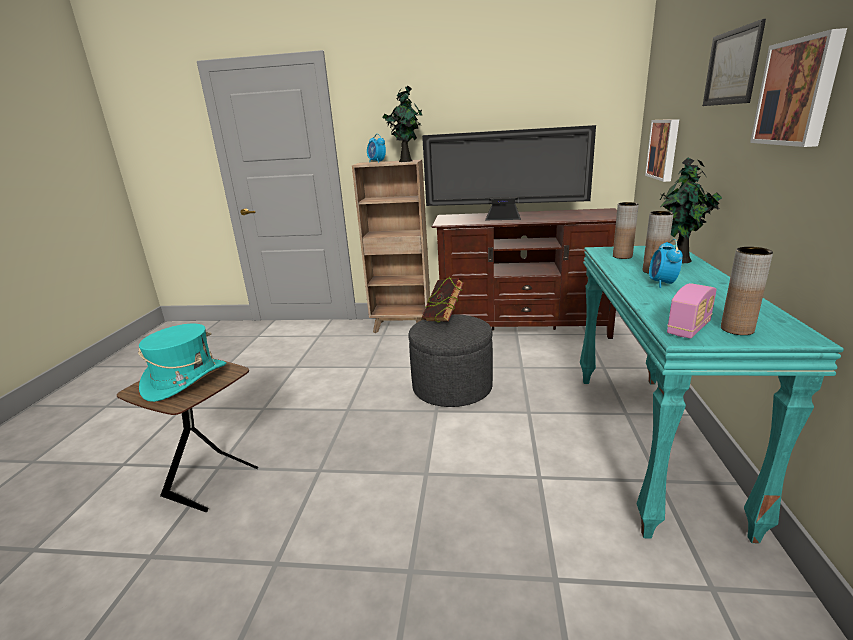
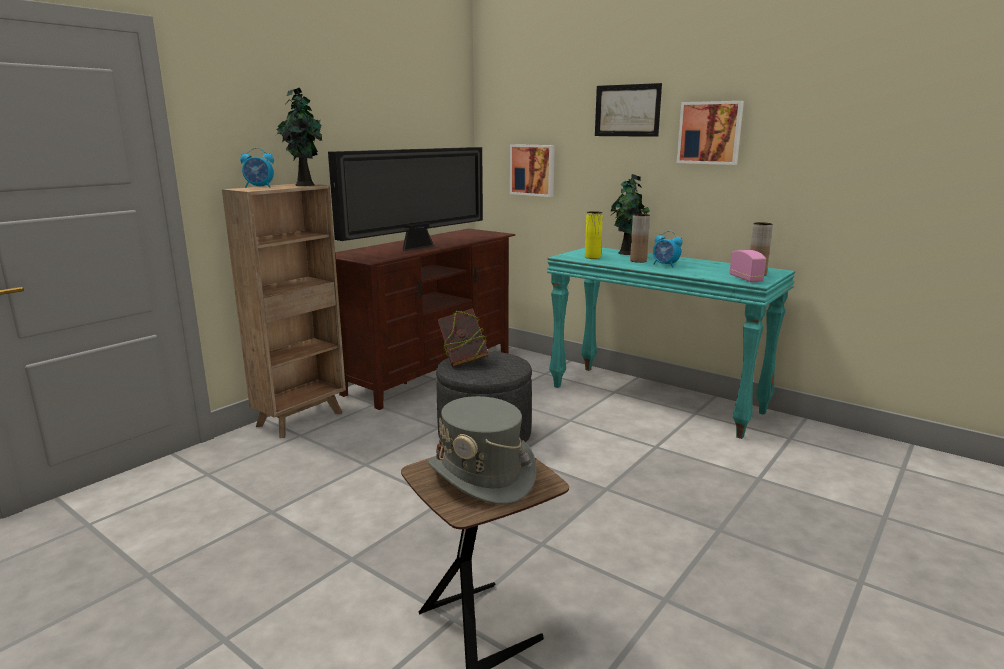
camera: 60 degrees left, 5 degrees down
turquoise hat [138,323,226,402] -> grey hat [428,396,537,505]
brown vase [613,202,639,259] -> yellow vase [585,211,603,259]

